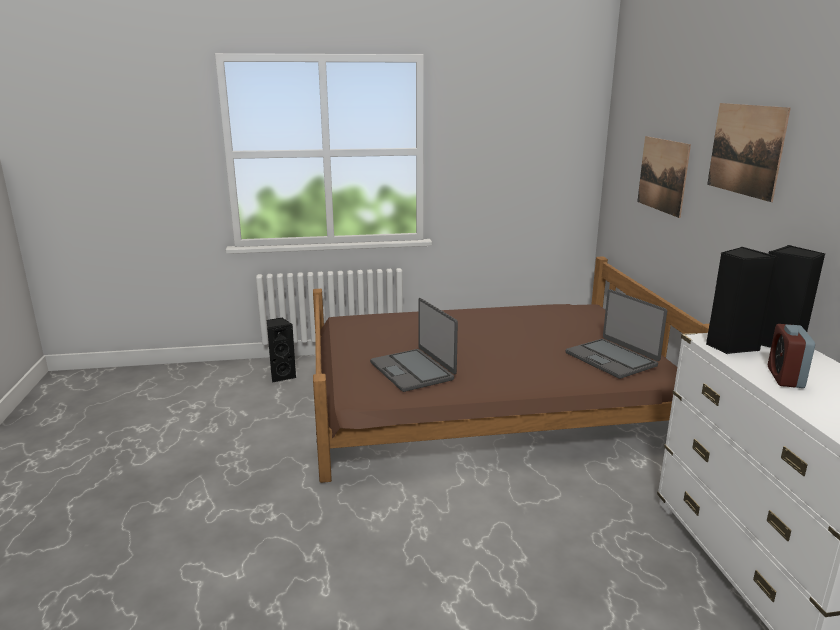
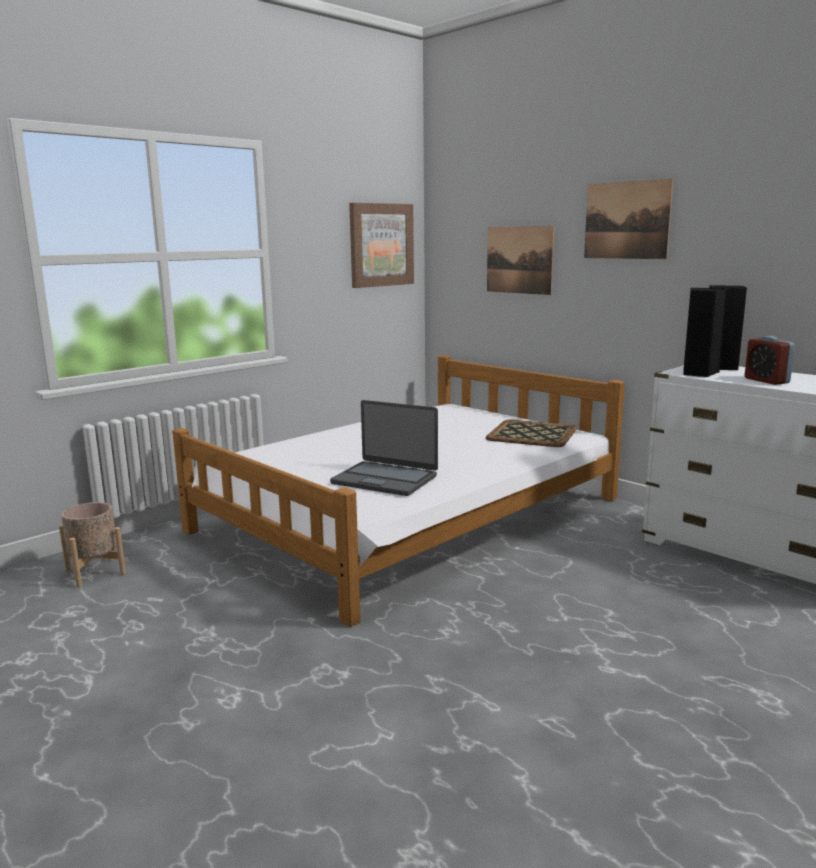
camera: 35 degrees left, 5 degrees down
black speaker [266,317,297,383] -> none
brown bed [313,256,709,483] -> white bed [172,355,625,627]
laptop [566,289,667,379] -> tray [486,420,577,447]
none -> beige planter [59,502,126,587]
none -> picture [349,203,414,288]

